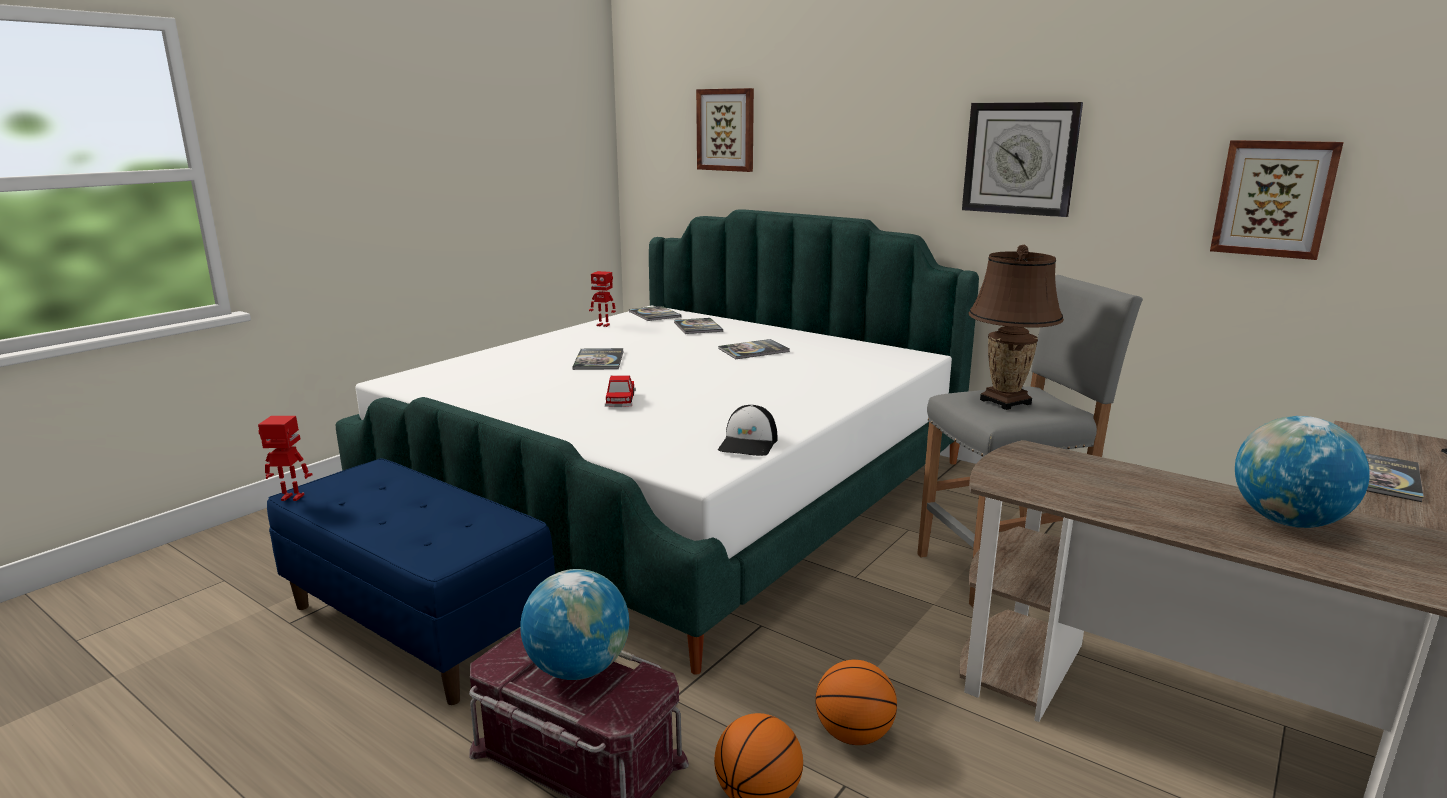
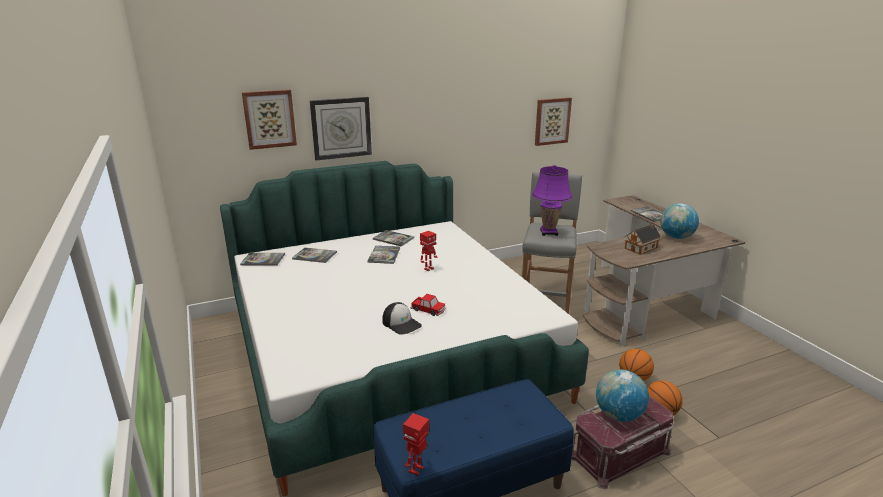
camera: 60 degrees left, 5 degrees up
book [573,348,624,370] -> book moved to [373,230,414,247]
toy robot [589,271,616,327] -> toy robot moved to [420,231,438,271]
cap [718,405,777,456] -> cap moved to [382,302,422,335]
wall clock [962,102,1083,217] -> wall clock moved to [310,97,372,160]
brown table lamp [969,245,1064,410] -> purple table lamp [532,165,572,236]
none -> toy house [625,223,661,255]

